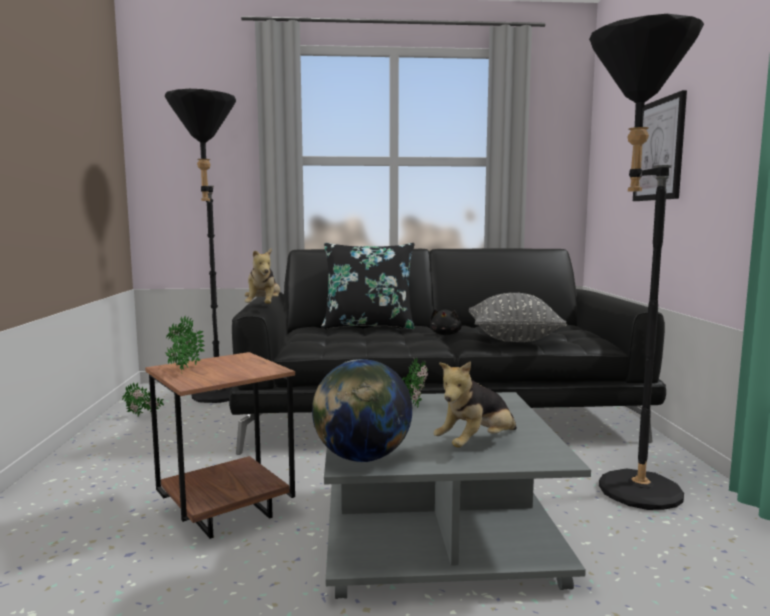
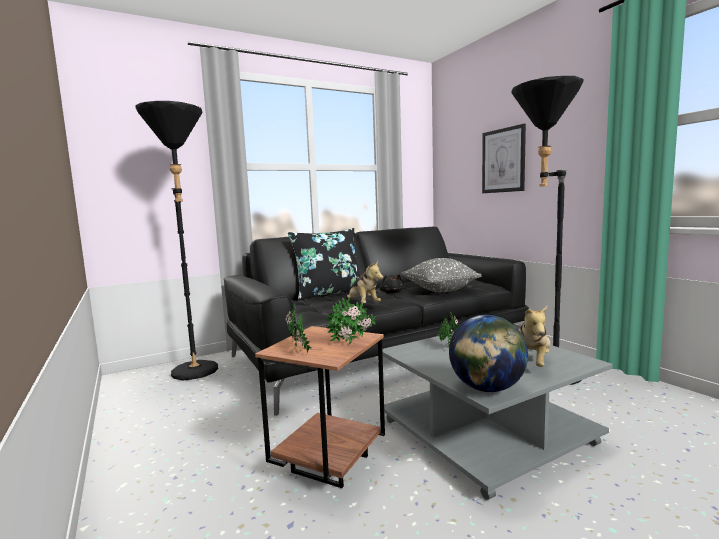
camera: 25 degrees left, 0 degrees up
potted plant [122,382,164,416] -> potted plant moved to [326,298,376,344]
plush toy [245,248,280,304] -> plush toy moved to [346,261,383,303]

